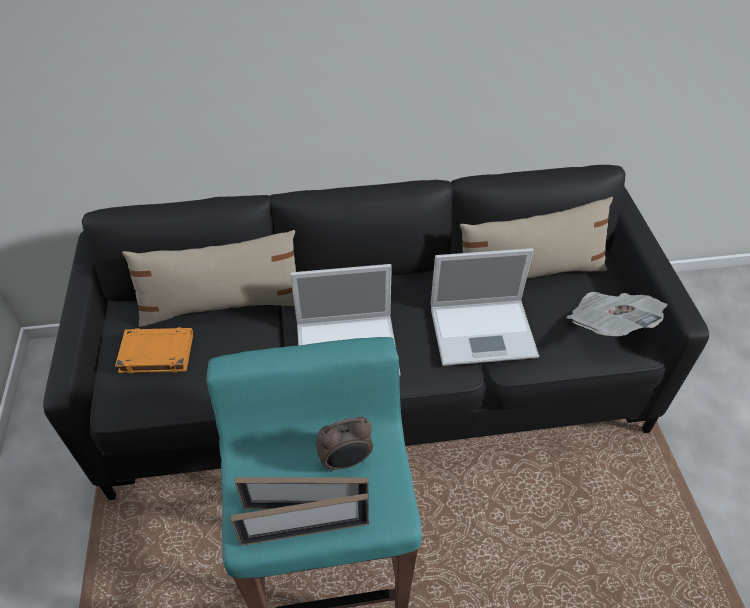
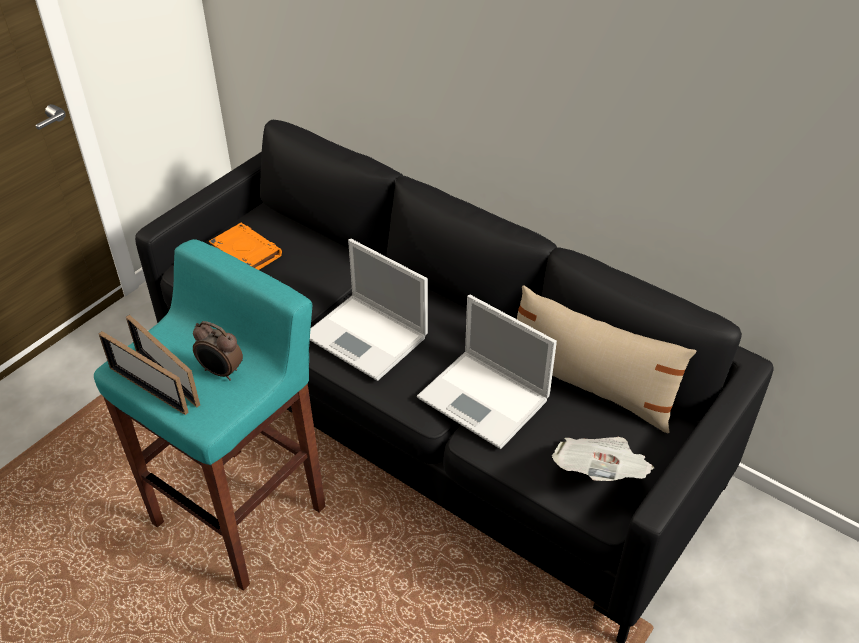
camera: 45 degrees right, 5 degrees down
beige pillow [122,230,296,327] -> none

